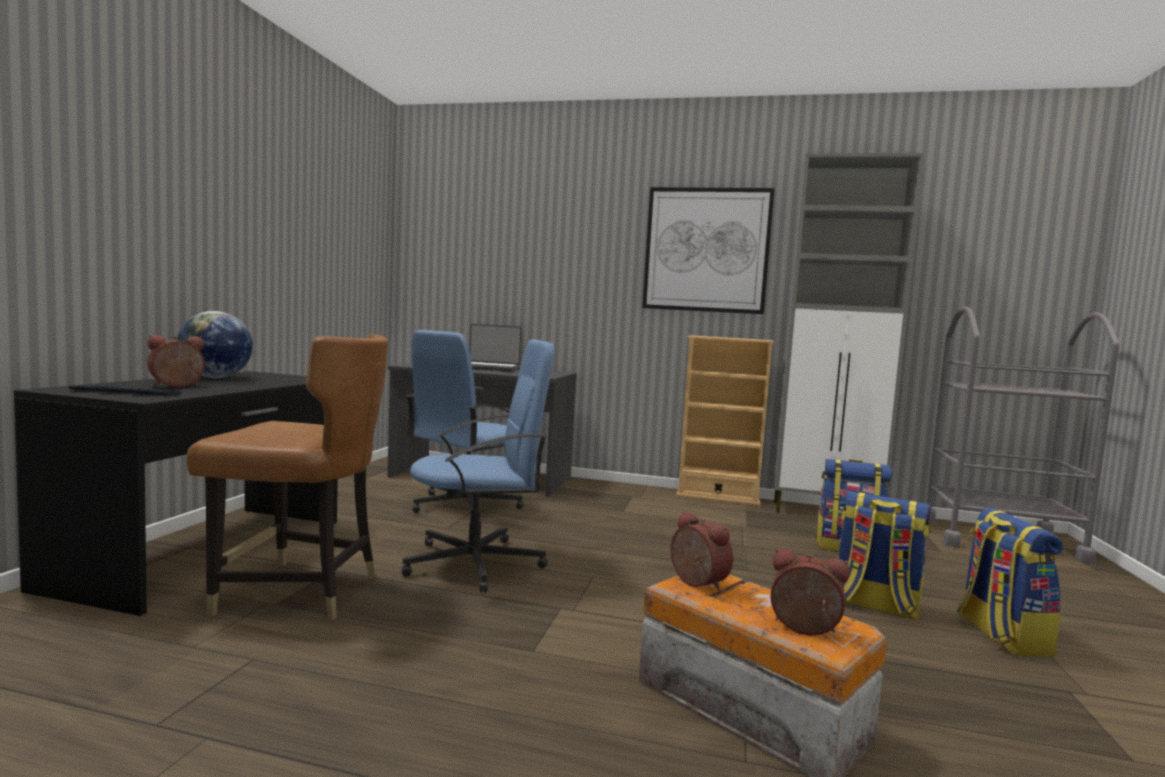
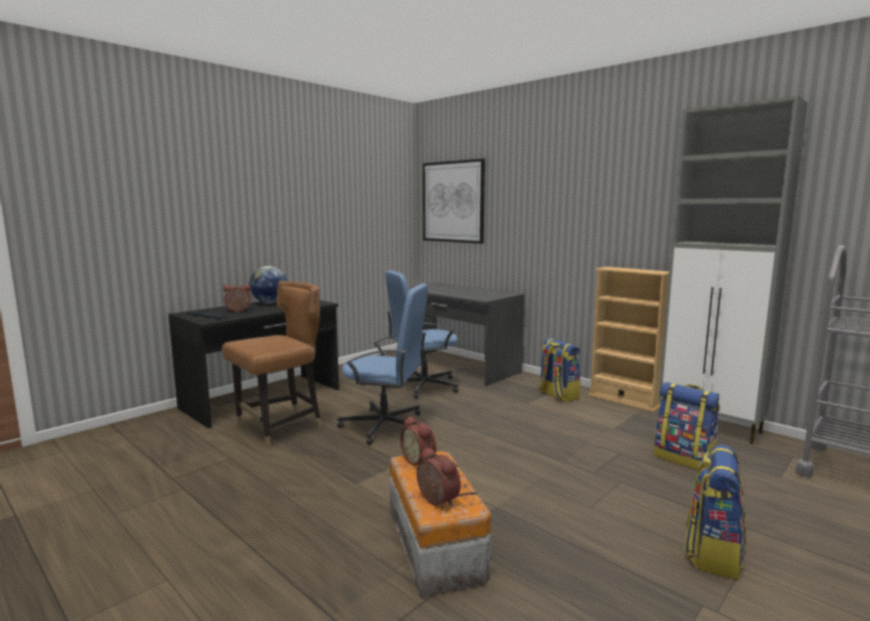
camera: 30 degrees right, 5 degrees up
brown chair [186,334,388,620] -> brown chair turned 75 degrees counterclockwise [222,281,323,448]
laptop [469,324,522,372] -> none
picture [642,187,775,314] -> picture moved to [423,159,485,244]
alarm clock [671,511,733,591] -> alarm clock turned 150 degrees clockwise [400,416,436,465]
backpack [837,491,931,620] -> backpack moved to [539,338,580,402]

